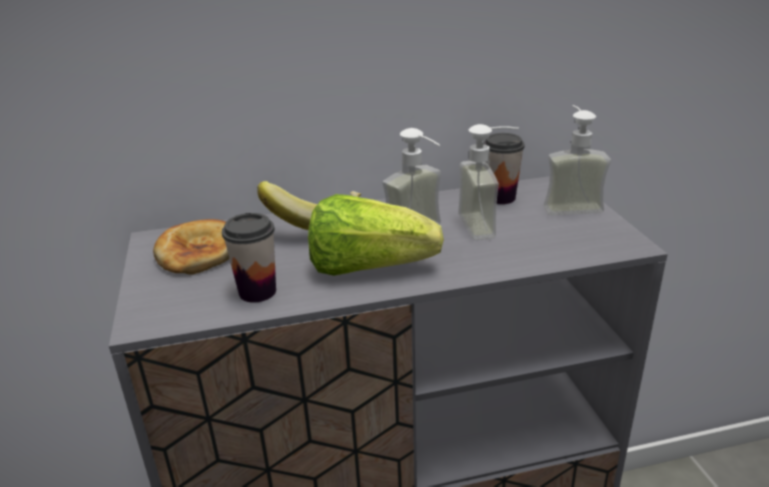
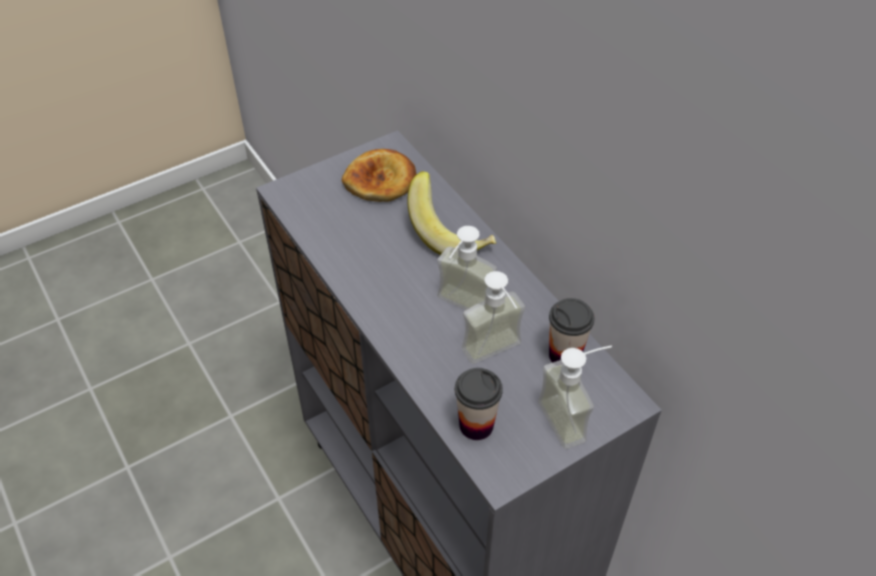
camera: 70 degrees right, 20 degrees up
cup [222,213,276,303] -> cup moved to [455,368,503,440]
lettuce [308,194,444,276] -> none

